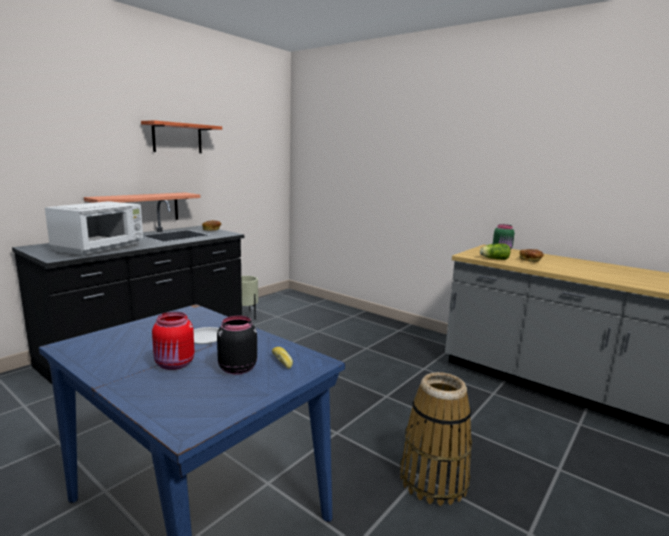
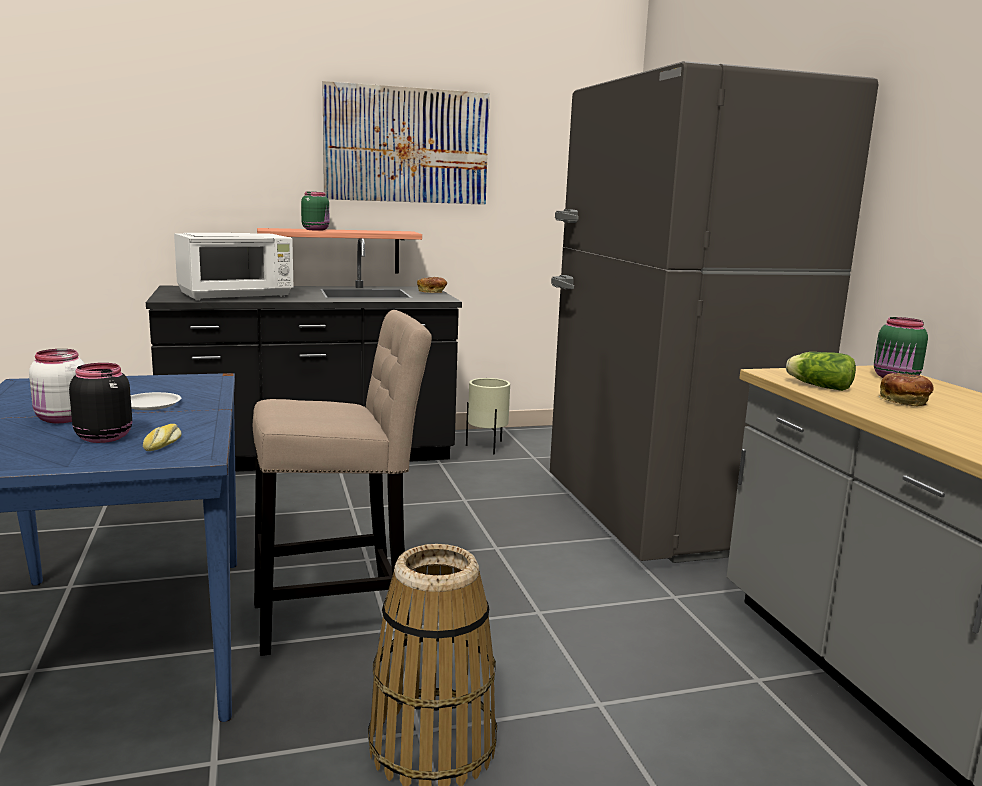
camera: 35 degrees right, 0 degrees up
shelf [141,120,222,153] -> picture [322,81,490,205]
red jar [152,312,195,370] -> white jar [29,349,85,423]
none -> beige stool [253,310,432,656]
none -> green jar [301,192,329,231]
none -> grey fridge [550,61,879,563]

